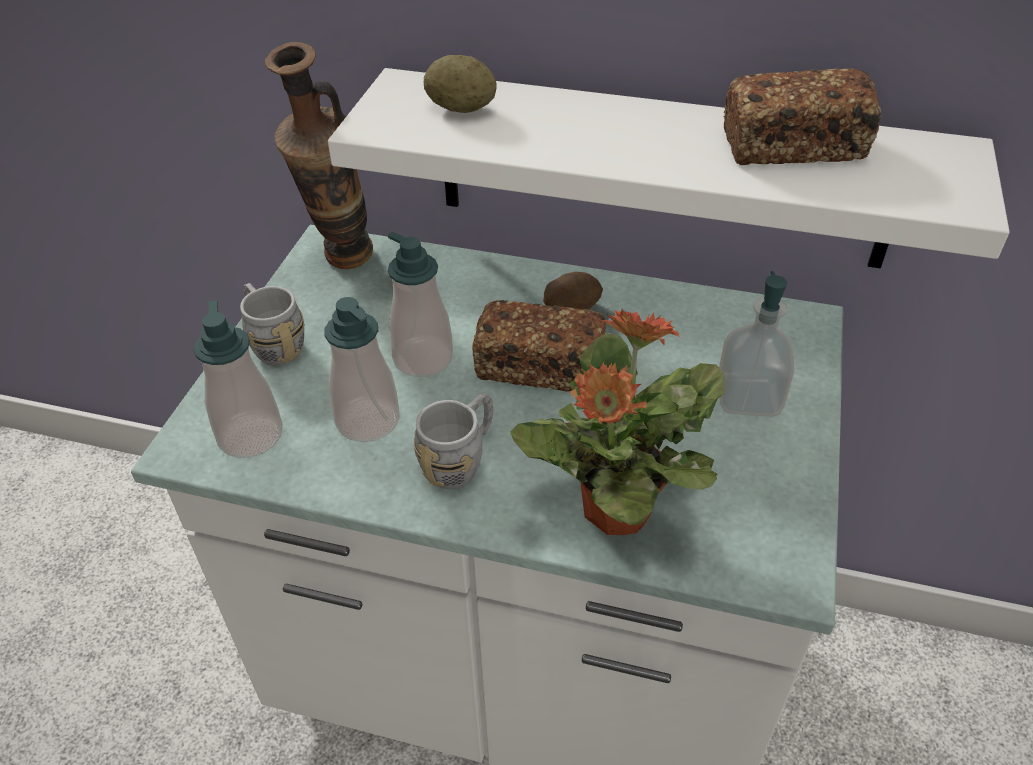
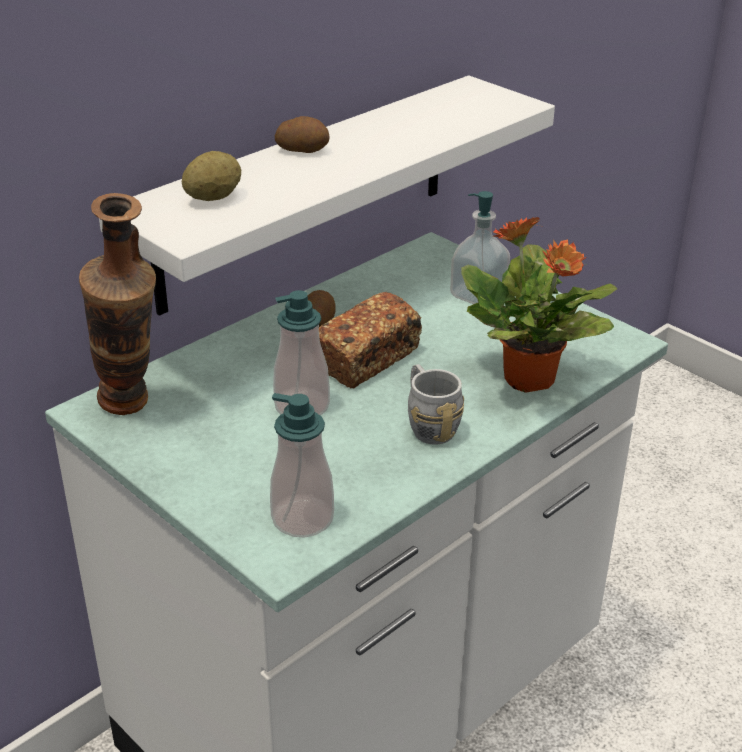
camera: 60 degrees left, 10 degrees down
grey mug [240,283,305,366] -> none
soap dispenser [325,297,400,442] -> none
bread [724,68,882,165] -> none
none -> potato [275,116,330,153]

